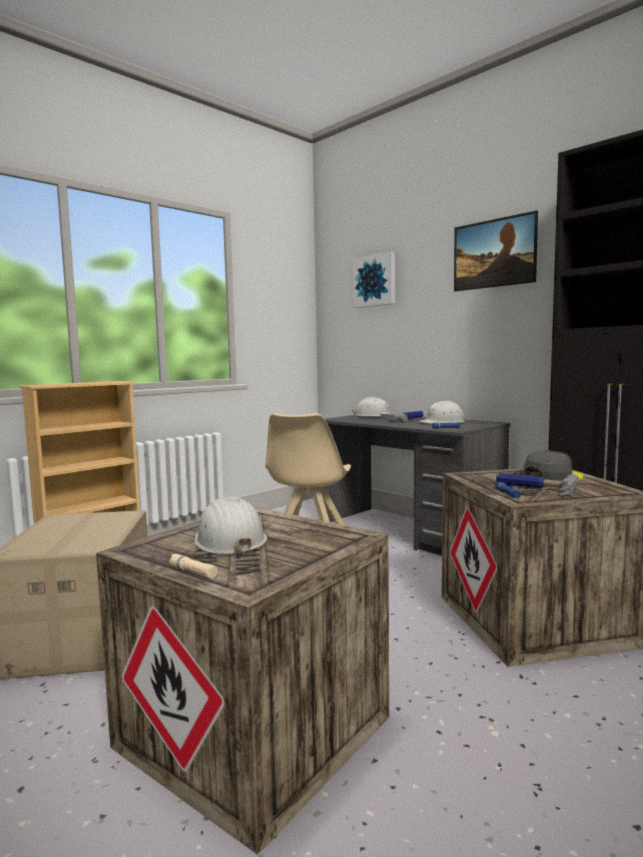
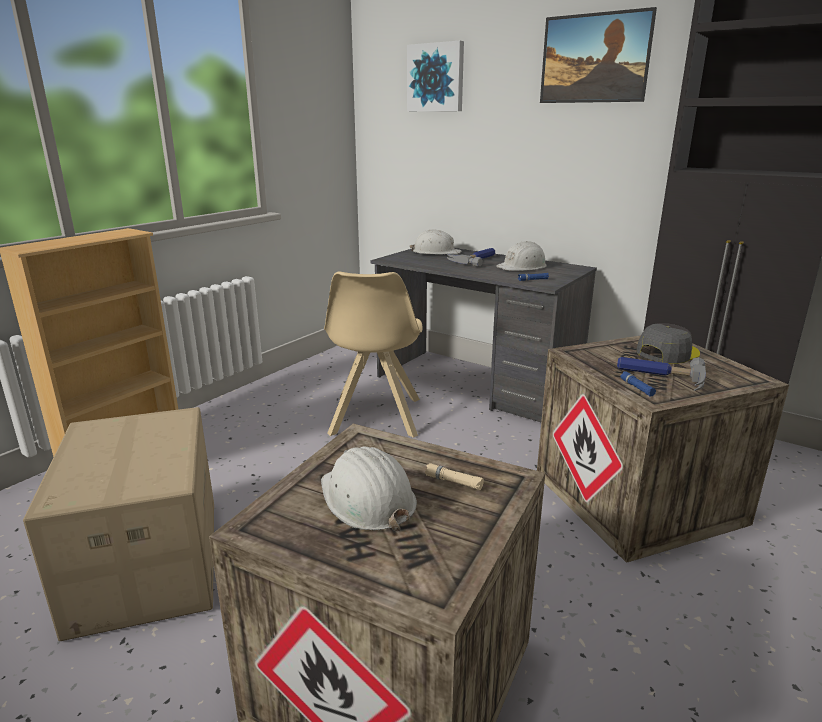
camera: 10 degrees left, 15 degrees up
beige flashlight [169,554,218,578] -> beige flashlight moved to [425,463,484,490]

